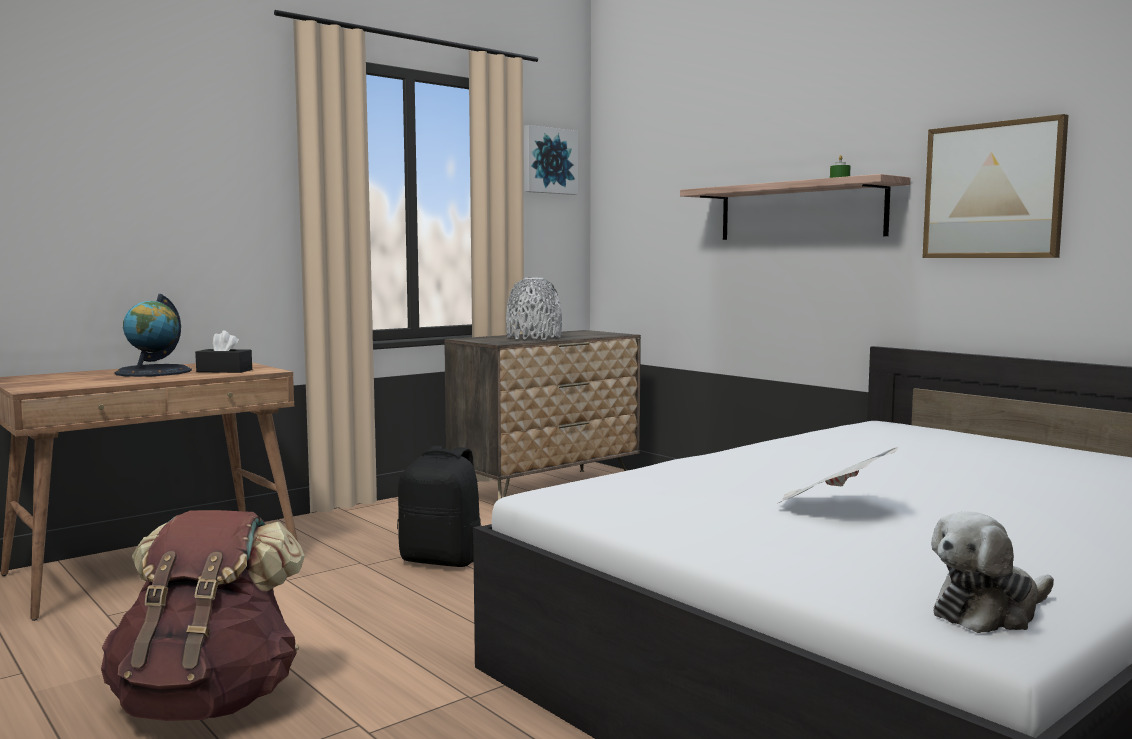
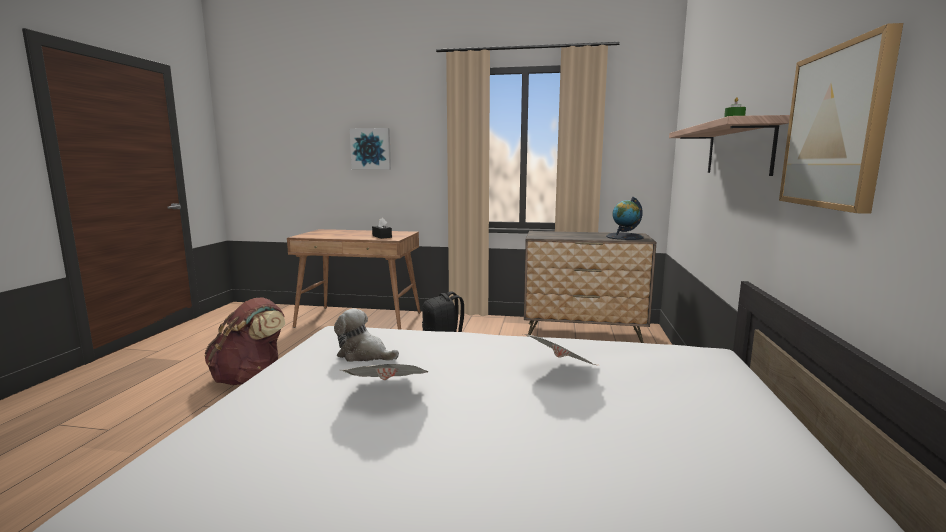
camera: 50 degrees right, 5 degrees up
globe [114,294,192,377] -> globe moved to [606,197,644,240]
grey vase [506,278,562,340] -> none
picture [524,125,578,195] -> picture moved to [350,128,391,169]
plush toy [931,511,1054,633] -> plush toy moved to [334,308,399,362]
none -> newspaper [523,334,598,365]

